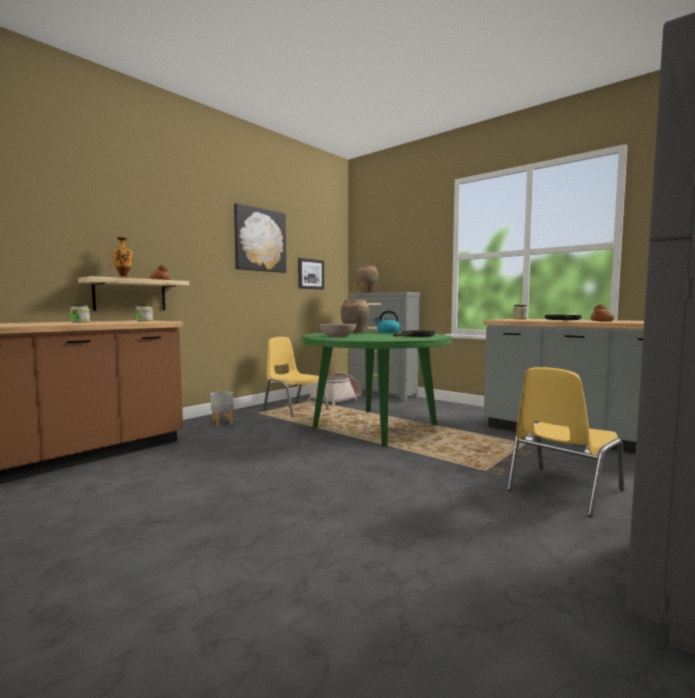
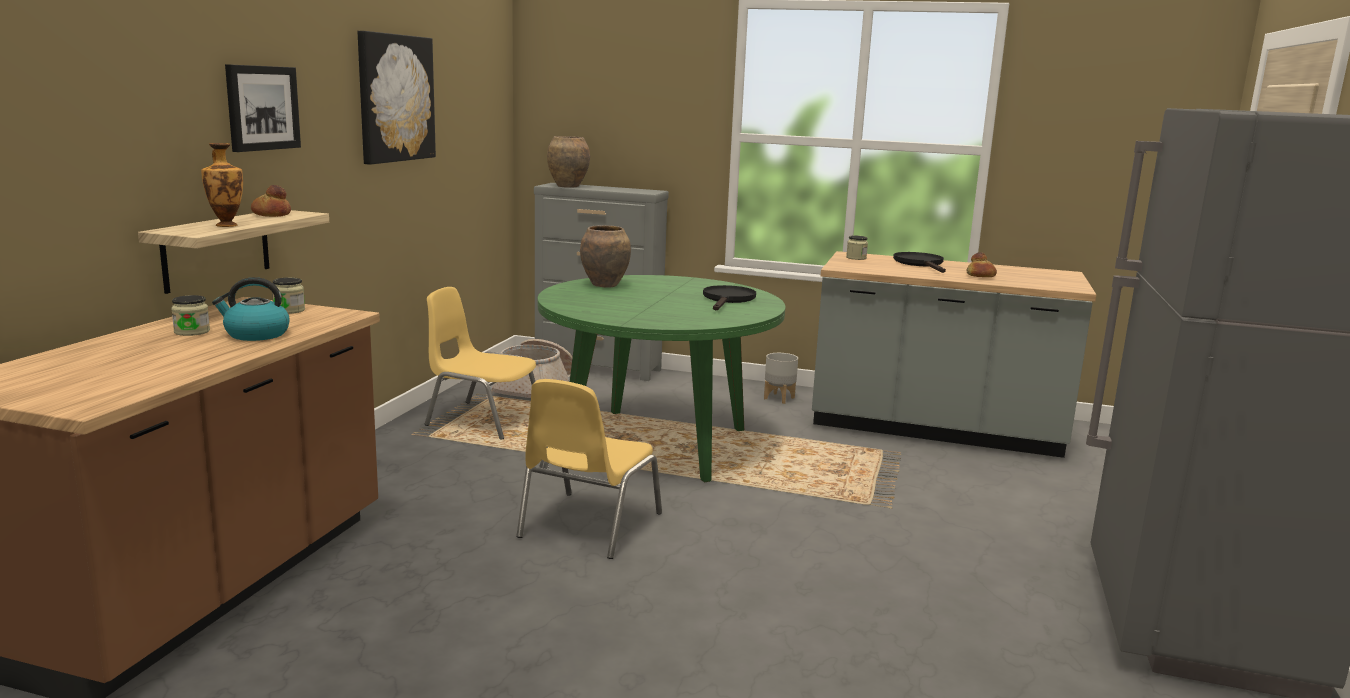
camera: 25 degrees left, 10 degrees up
grey planter [211,391,234,426] -> grey planter moved to [764,353,798,404]
picture [298,258,324,290] -> picture moved to [225,64,301,152]
grey bowl [320,324,357,336] -> none
kettle [374,311,400,333] -> kettle moved to [212,277,290,341]
yellow chair [507,367,624,517] -> yellow chair moved to [516,379,662,559]

